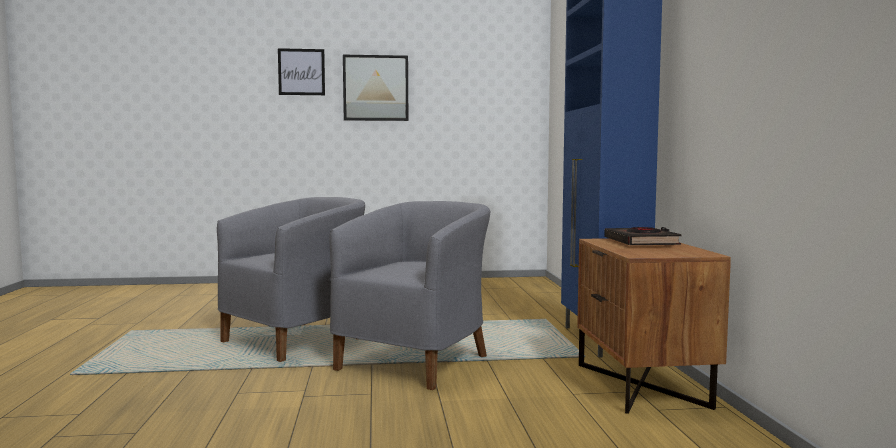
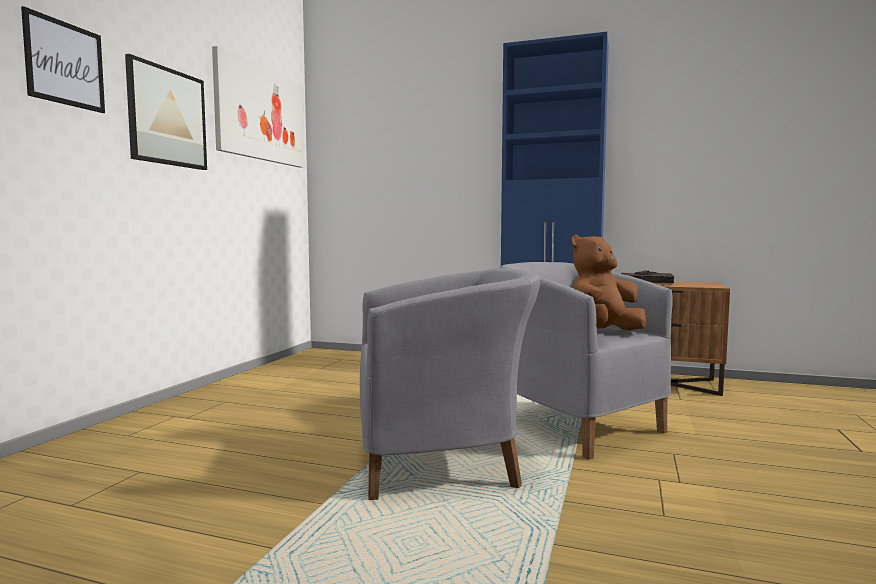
camera: 65 degrees left, 0 degrees up
grey armchair [217,197,365,362] -> grey armchair turned 105 degrees clockwise [360,268,540,500]
none -> picture [212,46,304,168]
none -> brown plush toy [572,235,646,331]

